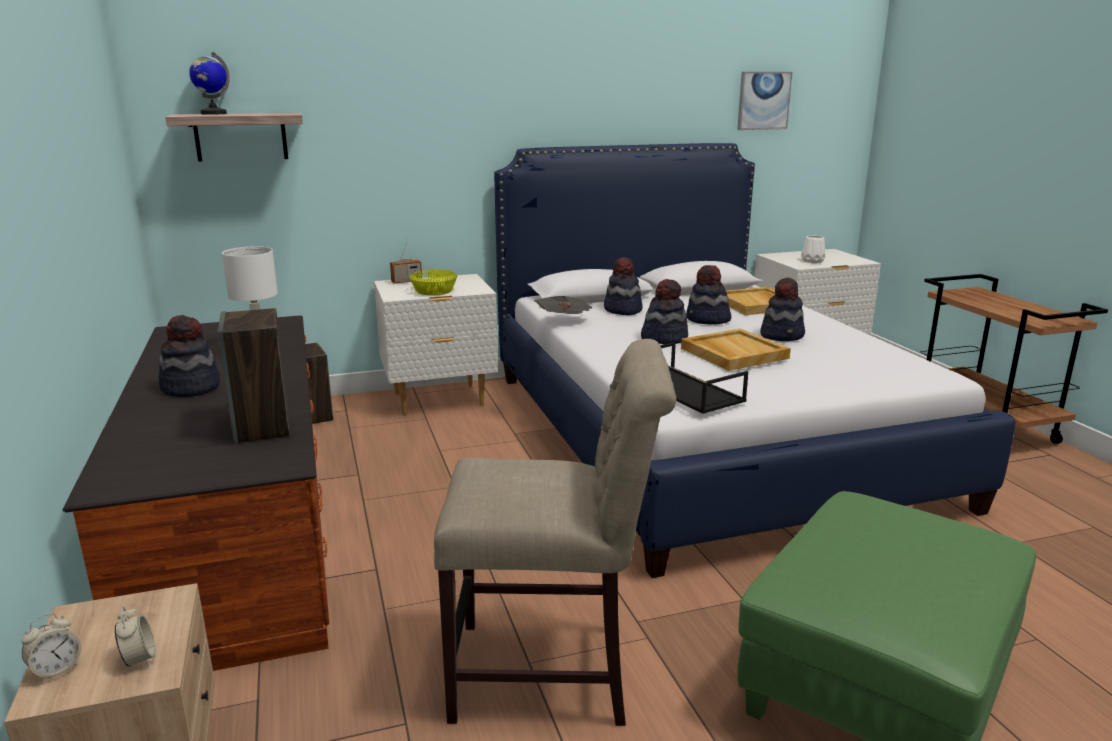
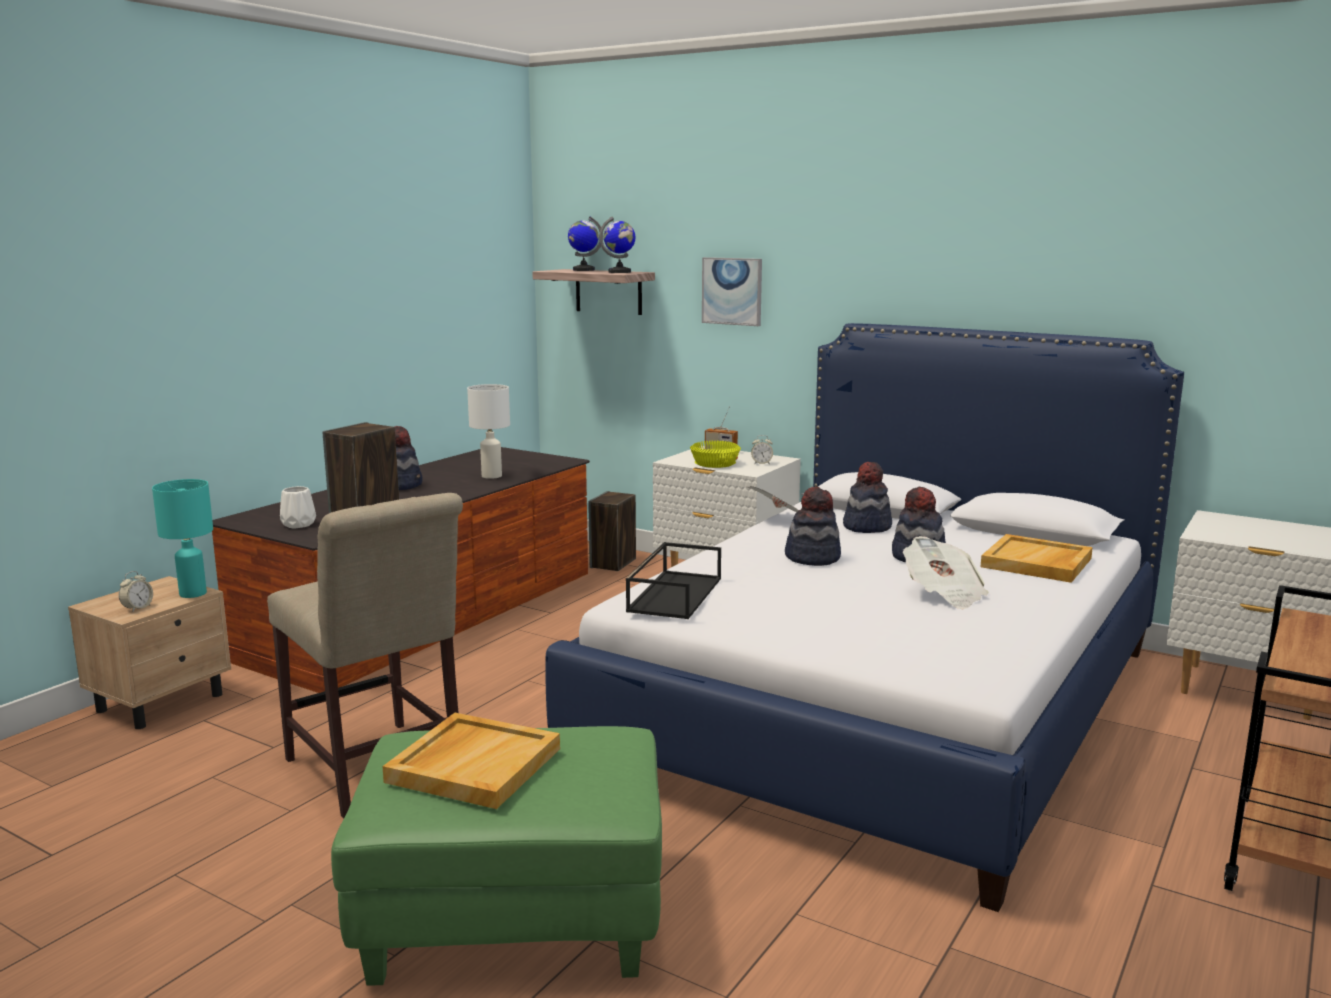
camera: 50 degrees right, 5 degrees down
alarm clock [21,613,81,683] -> alarm clock moved to [751,435,773,464]
beige tray [681,329,791,371] -> beige tray moved to [382,713,560,809]
picture [737,72,792,130] -> picture moved to [702,257,762,326]
hat [760,278,805,341] -> newspaper [903,536,989,609]
white vase [801,235,825,263] -> white vase moved to [280,486,316,529]
none -> turquoise table lamp [152,479,213,598]
none -> globe [599,217,635,273]

